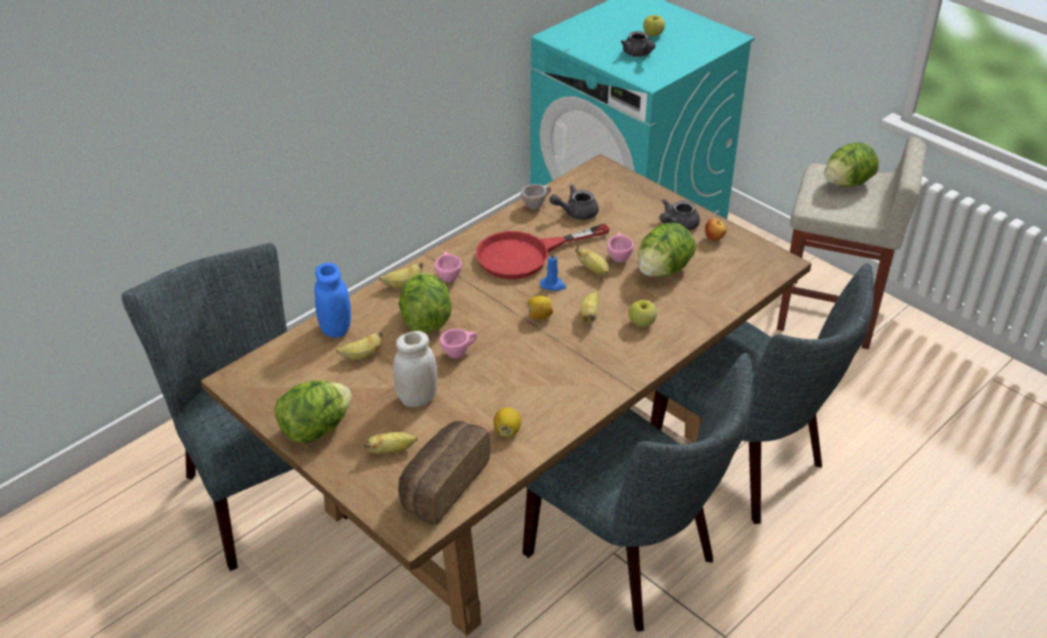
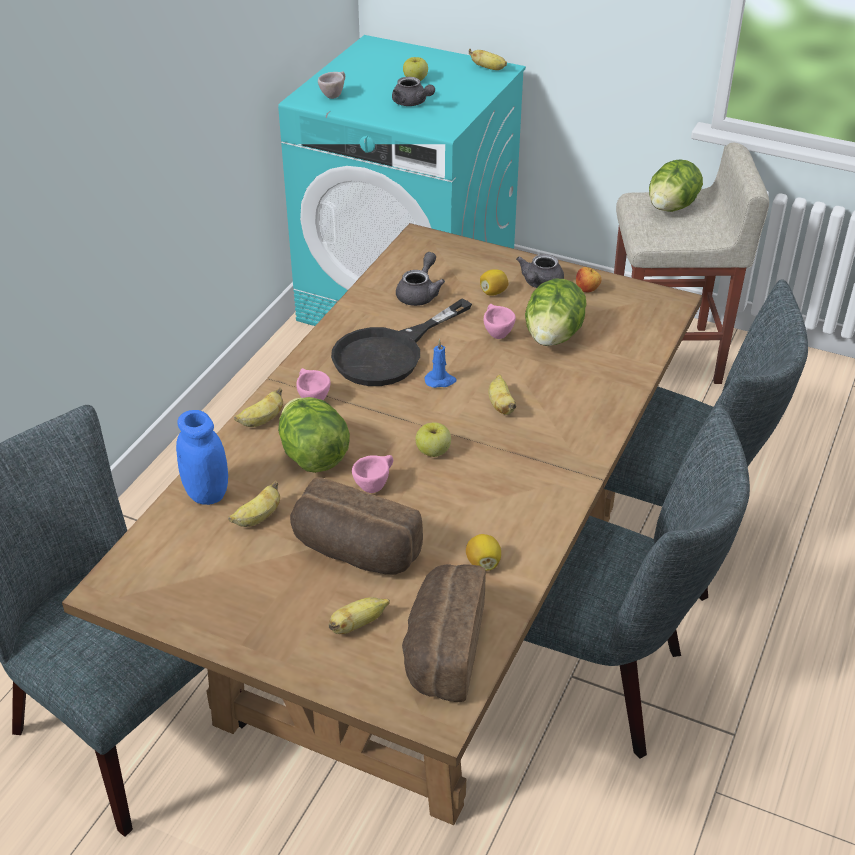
camera: 20 degrees left, 0 degrees up
lettuce [274,380,352,443] -> none
white jar [393,331,437,407] -> bread [290,477,423,575]
red frying pan [476,224,610,279] -> black frying pan [331,299,472,386]
beige cup [521,184,551,210] -> beige cup moved to [318,72,345,99]
lemon [528,296,554,320] -> lemon moved to [480,269,509,296]
grey teapot [549,184,599,220] -> grey teapot turned 150 degrees clockwise [396,252,445,306]
banana [575,246,609,276] -> banana moved to [469,49,507,70]
apple [629,300,657,327] -> apple moved to [415,422,451,457]

